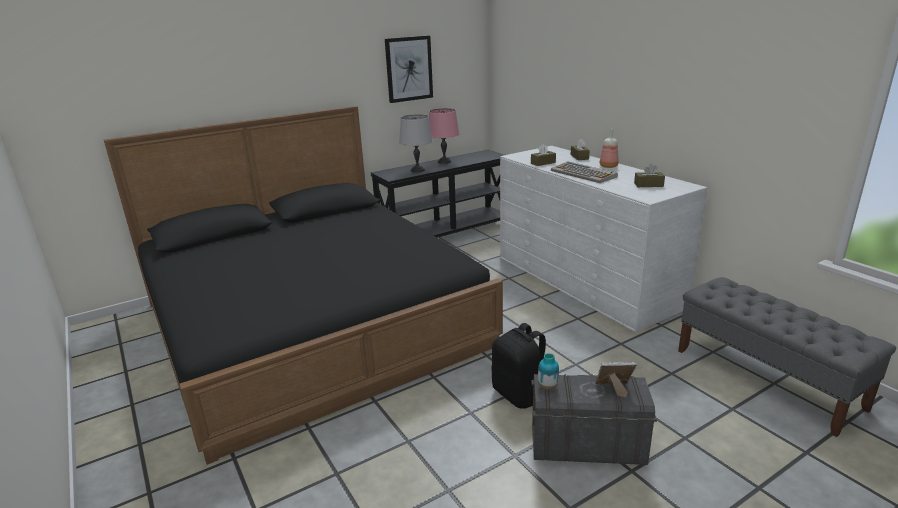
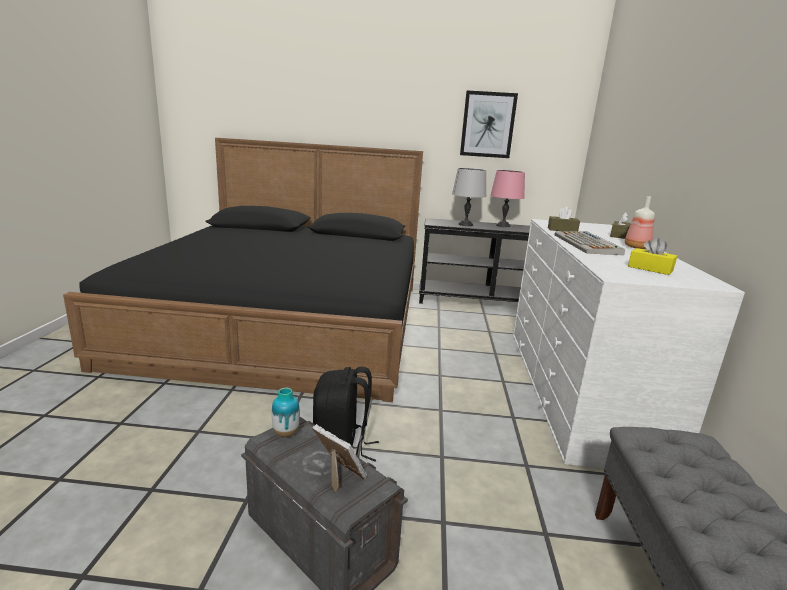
camera: 35 degrees right, 5 degrees down
brown tissue box [634,164,665,187] -> yellow tissue box [628,237,677,275]

